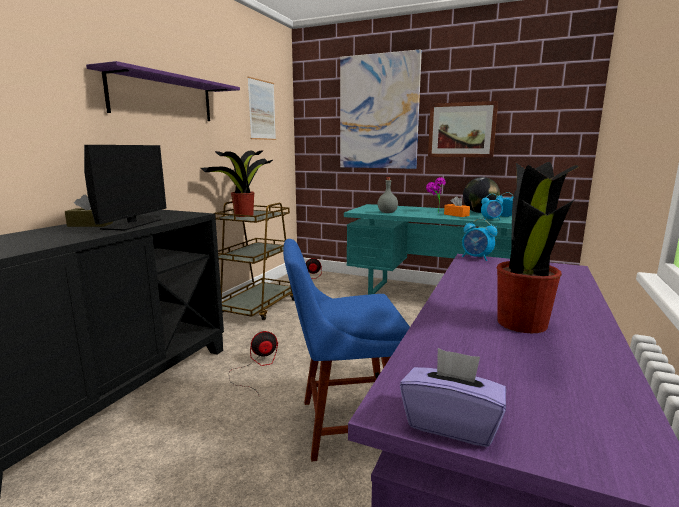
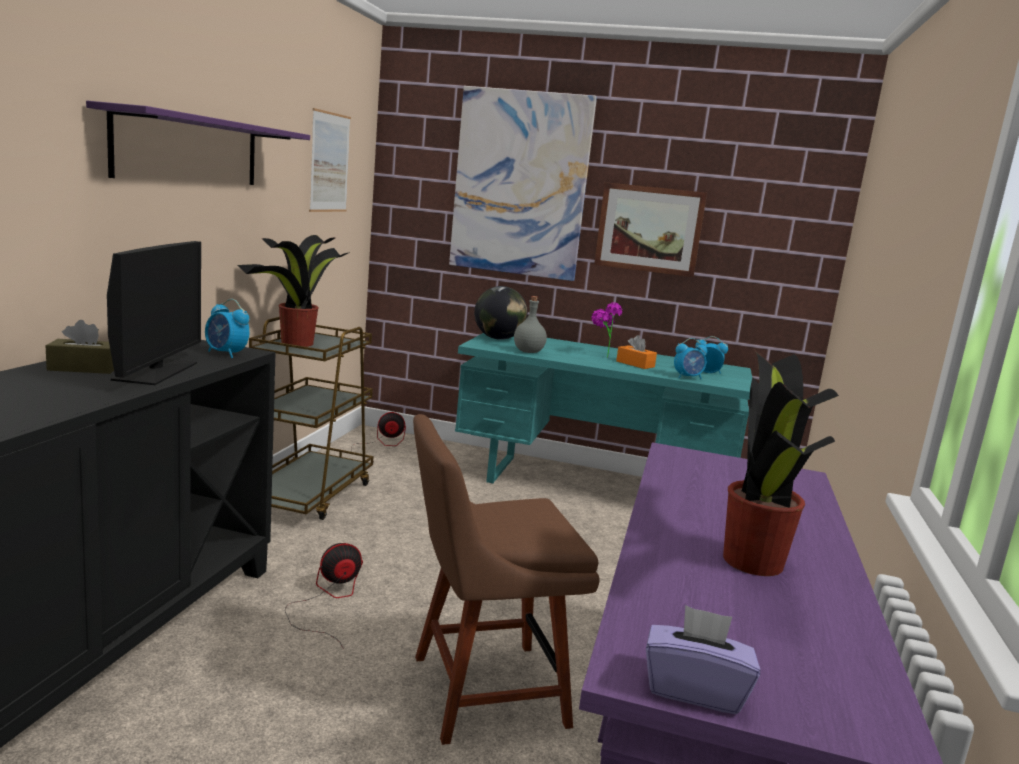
camera: 10 degrees left, 0 degrees up
blue chair [283,239,410,462] -> brown chair [413,414,600,745]
alarm clock [462,218,497,261] -> alarm clock moved to [205,299,250,358]
globe [463,177,500,213] -> globe moved to [474,286,528,340]

